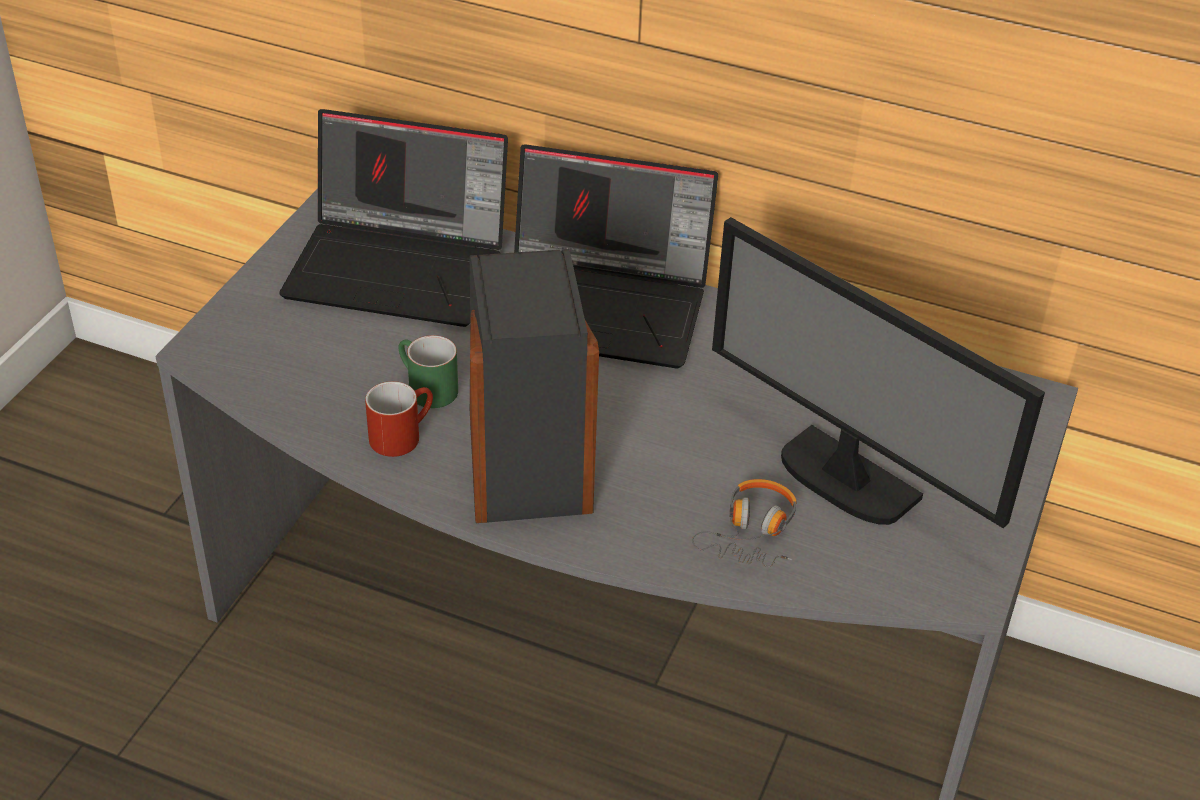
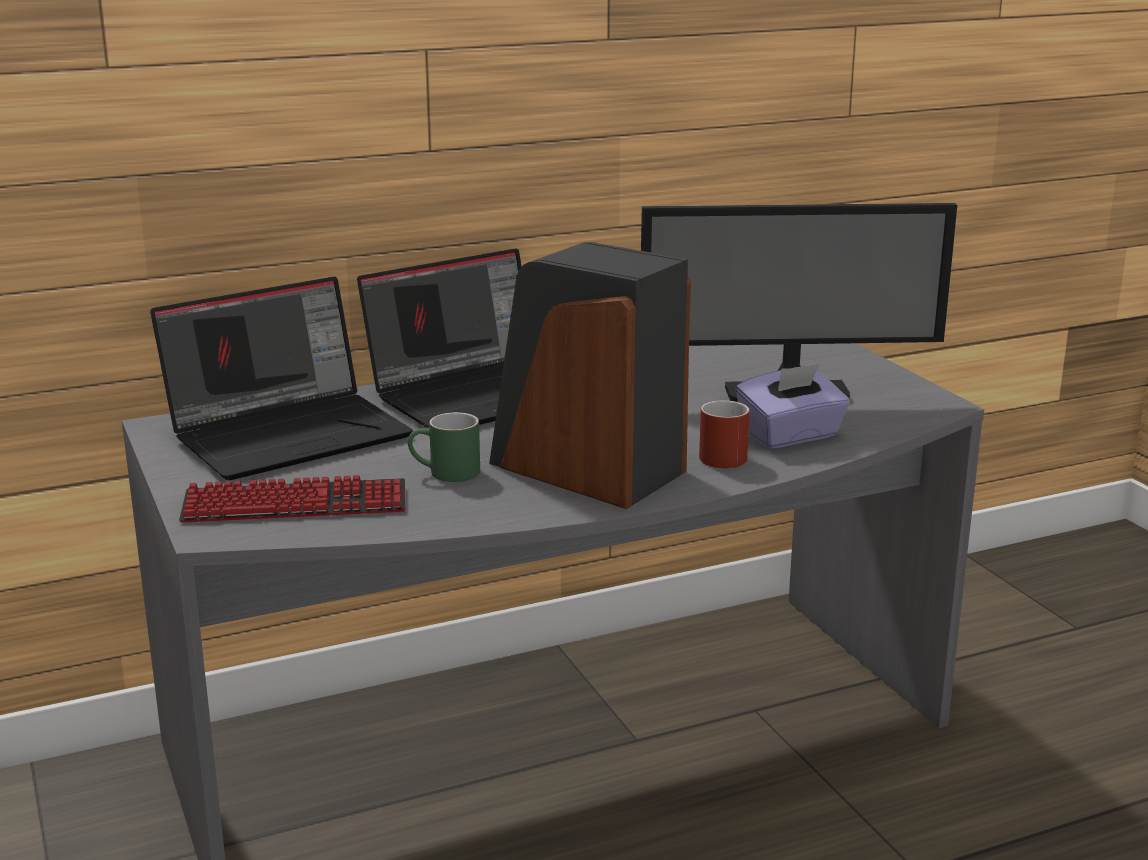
camera: 45 degrees left, 20 degrees down
red mug [365,381,433,457] -> red mug moved to [699,400,750,468]
headphones [692,479,797,567] -> purple tissue box [735,364,850,449]
none -> keyboard [179,475,406,523]

